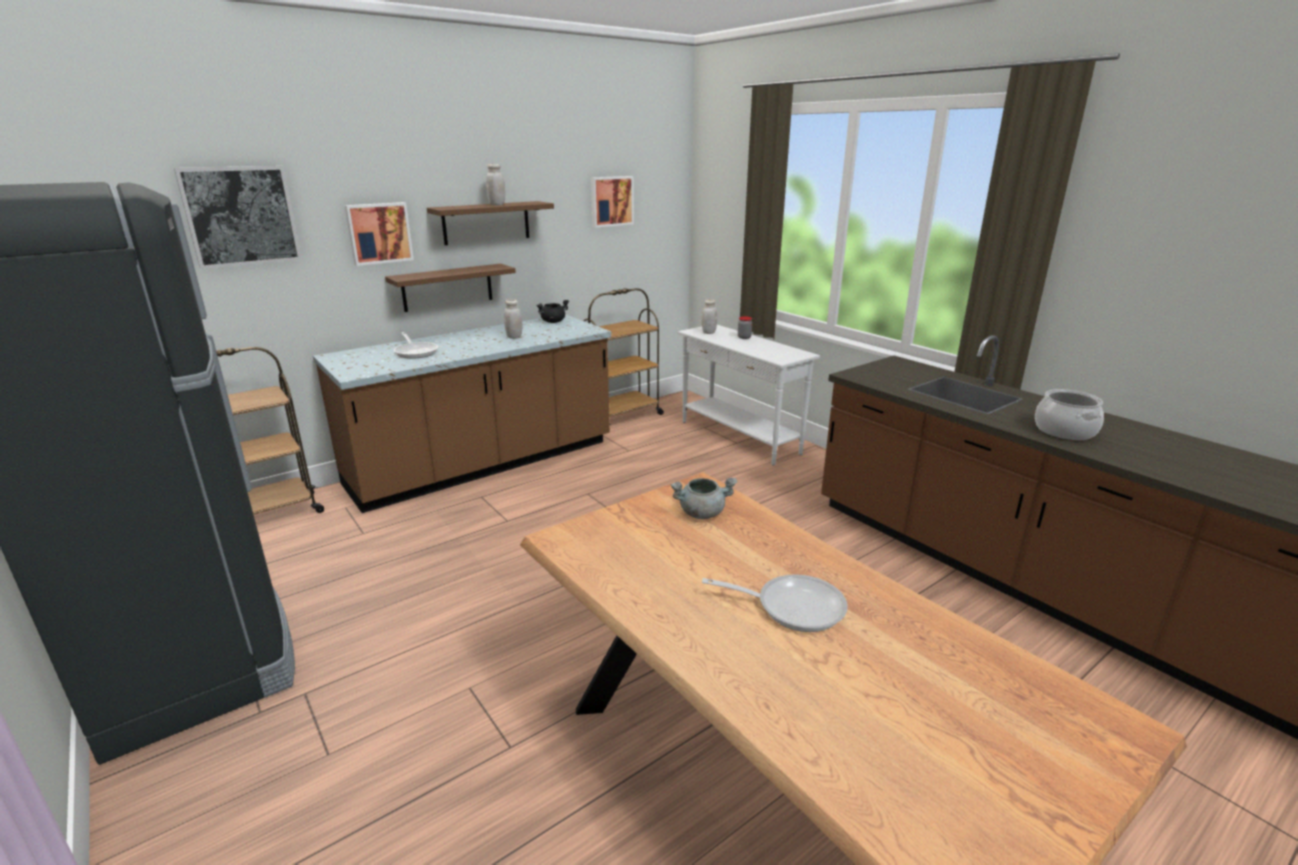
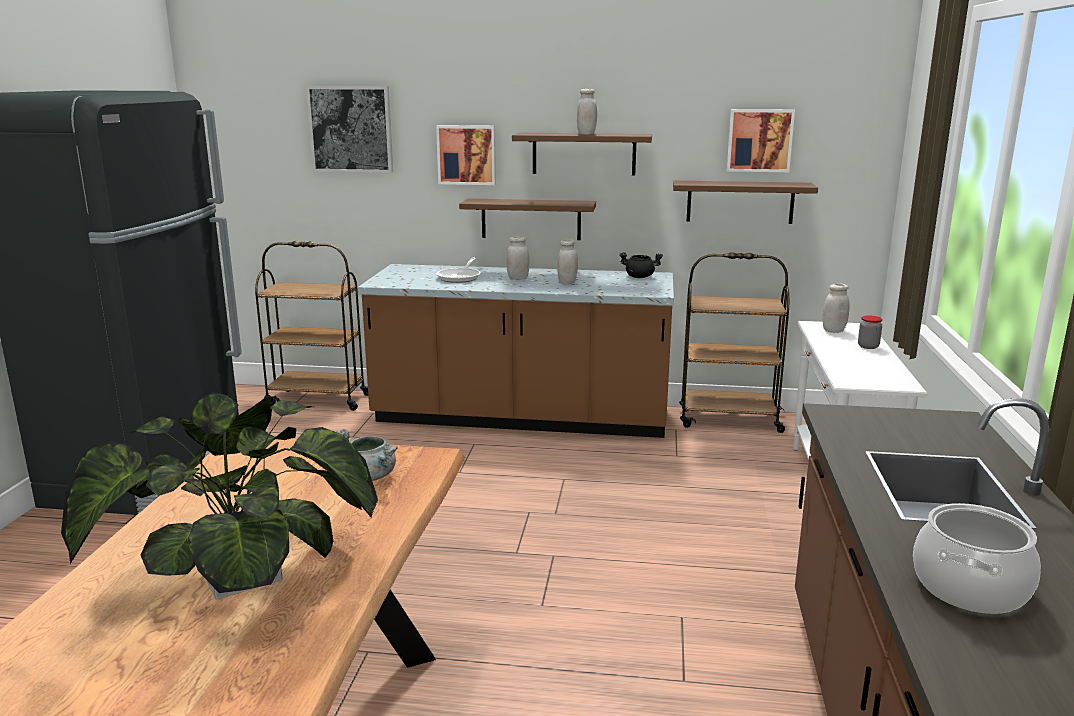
camera: 45 degrees right, 5 degrees down
frying pan [702,574,848,632] -> potted plant [61,392,378,600]
none -> white jar [506,236,529,280]
none -> brown shelf [673,180,818,224]

